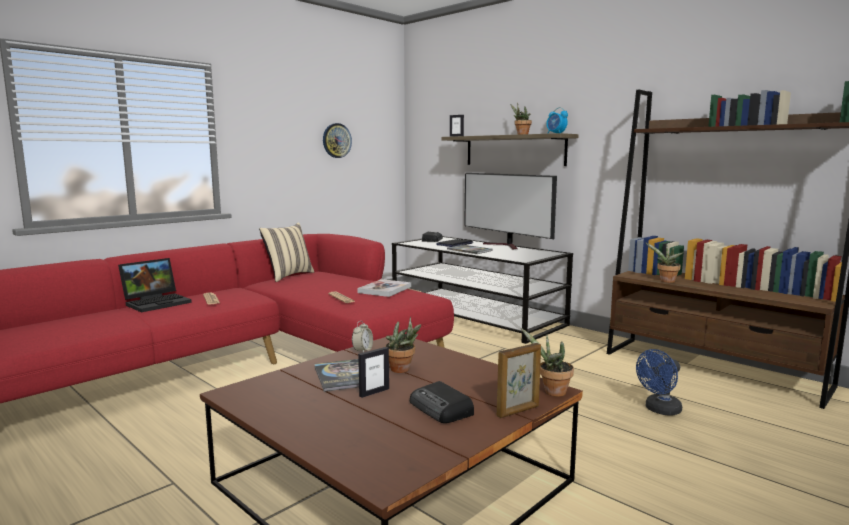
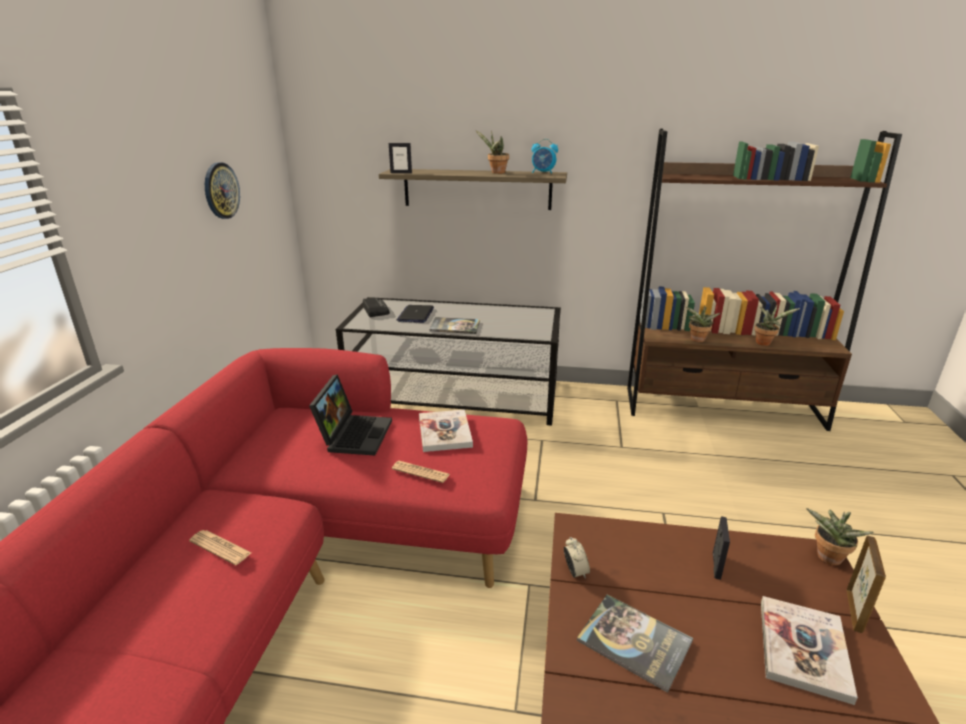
camera: 35 degrees left, 15 degrees up
laptop [118,258,192,312] -> laptop moved to [309,374,392,456]
beige pillow [259,222,314,282] -> none
picture frame [358,347,389,398] -> picture frame moved to [713,516,730,580]
potted plant [385,316,421,373] -> potted plant moved to [754,304,800,346]
radio [410,381,474,423] -> book [761,596,858,705]
television [464,173,557,249] -> none
blue fan [636,349,682,416] -> none

